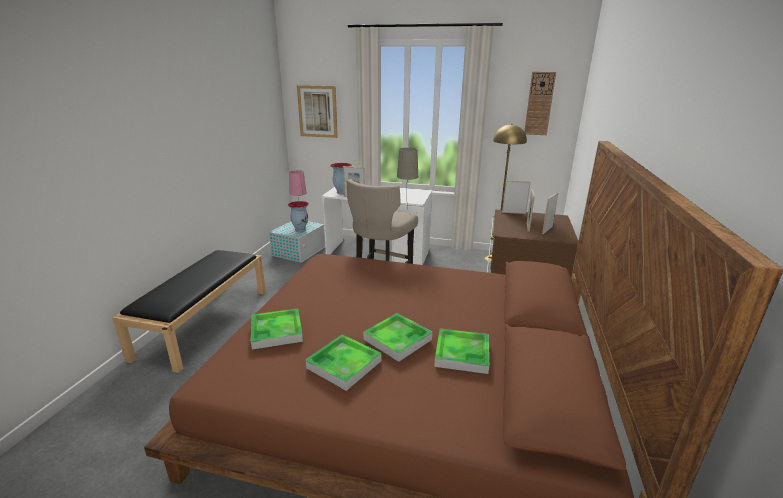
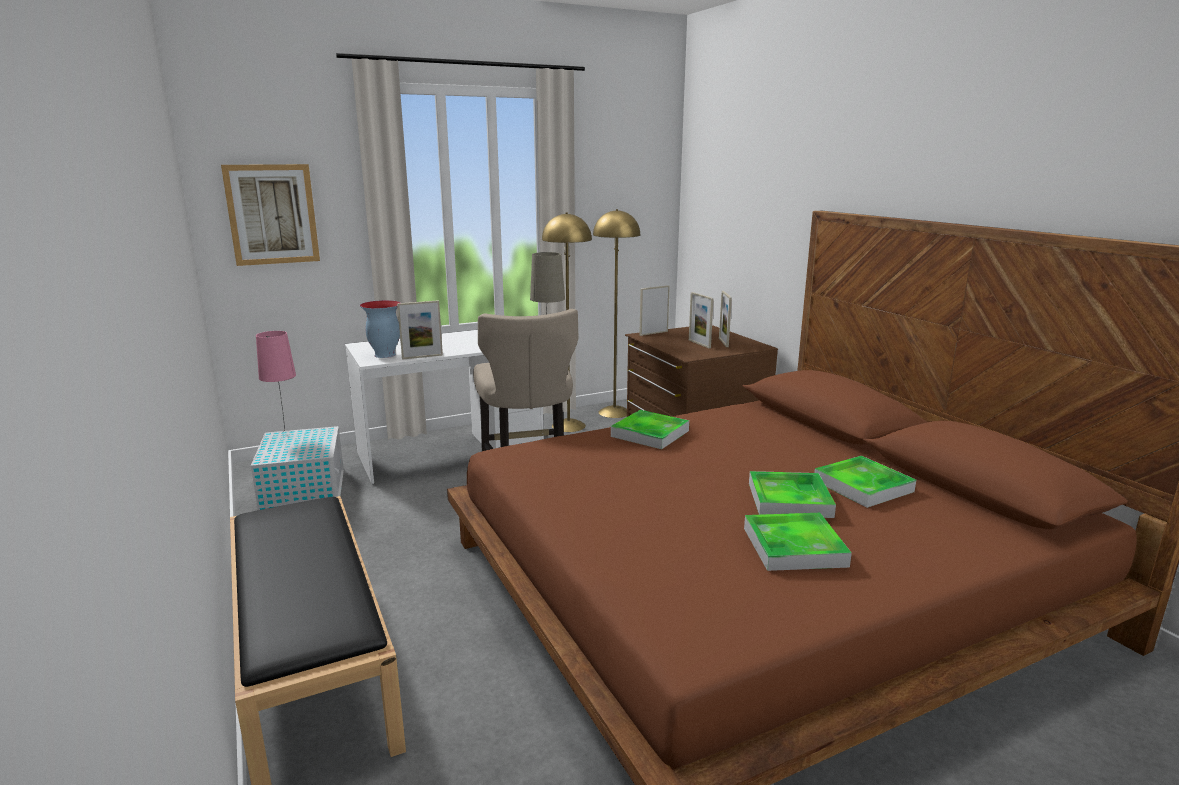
camera: 40 degrees left, 5 degrees down
tray [251,309,303,349] -> tray moved to [611,410,689,449]
vase [288,201,309,232] -> none
wall clock [524,72,556,135] -> none
none -> yellow floor lamp [542,212,592,432]

